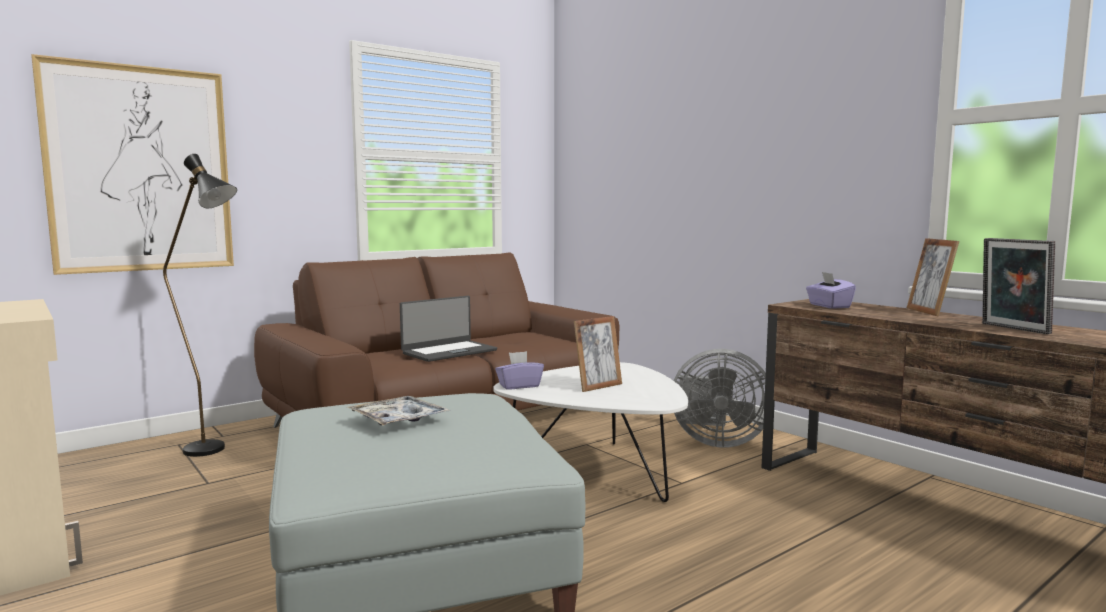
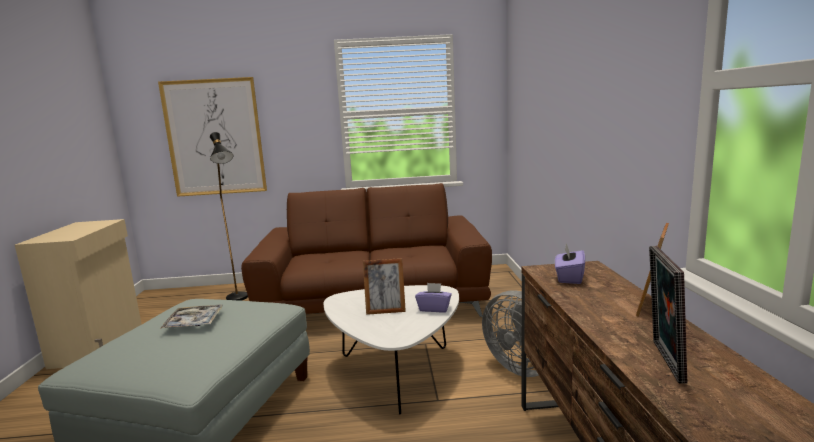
camera: 35 degrees right, 5 degrees up
laptop [400,296,497,362] -> none
purple tissue box [495,351,544,390] -> purple tissue box moved to [415,283,452,312]

